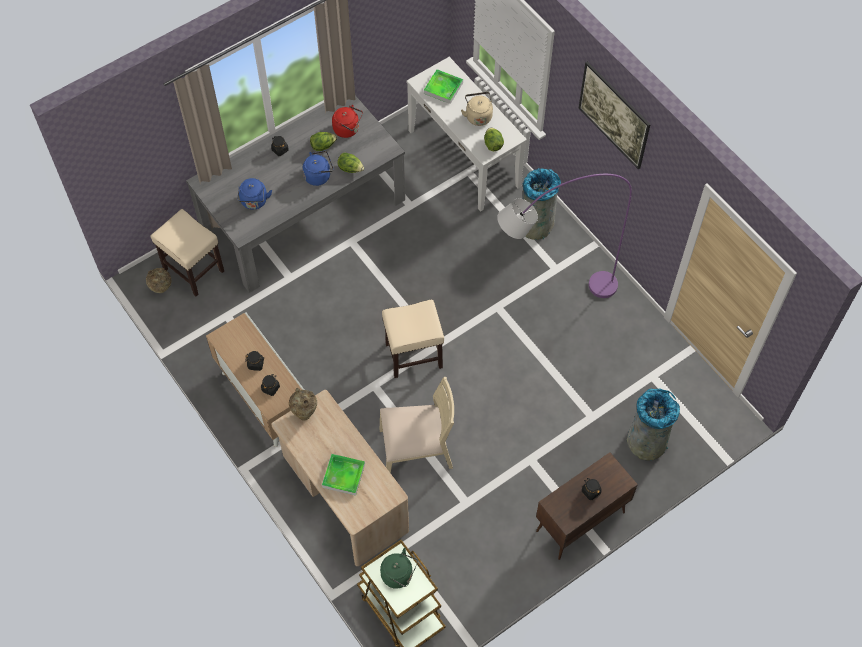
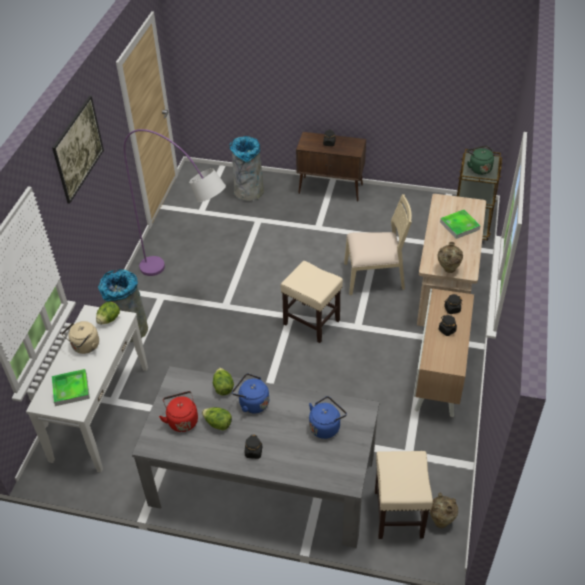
camera: 130 degrees left, 15 degrees down
beige chair [380,377,454,473] -> beige chair turned 135 degrees clockwise [344,194,412,295]

